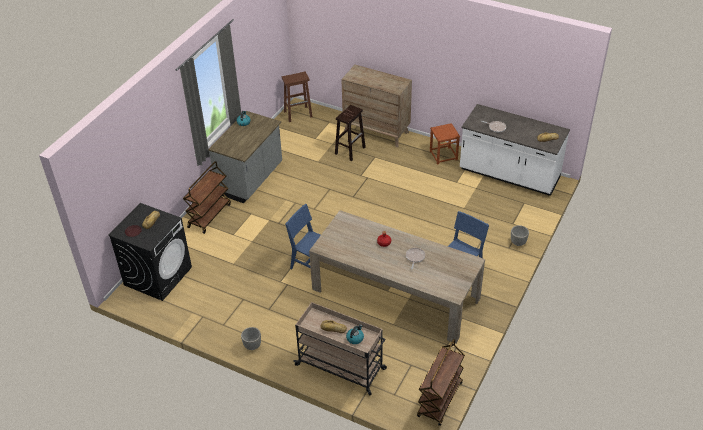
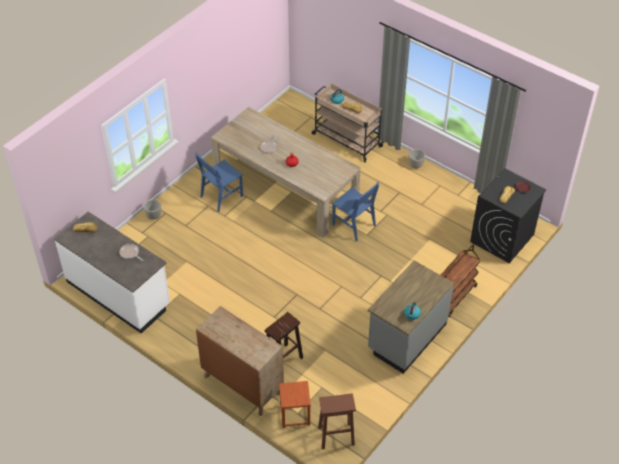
camera: 170 degrees left, 5 degrees up
brown cart [417,339,465,426] -> none
brown stool [430,123,460,165] -> brown stool moved to [279,381,311,428]

